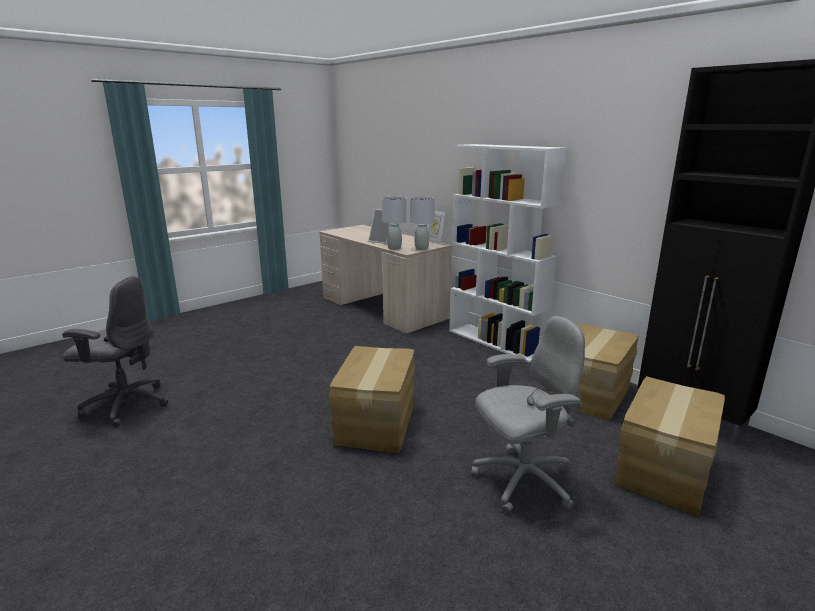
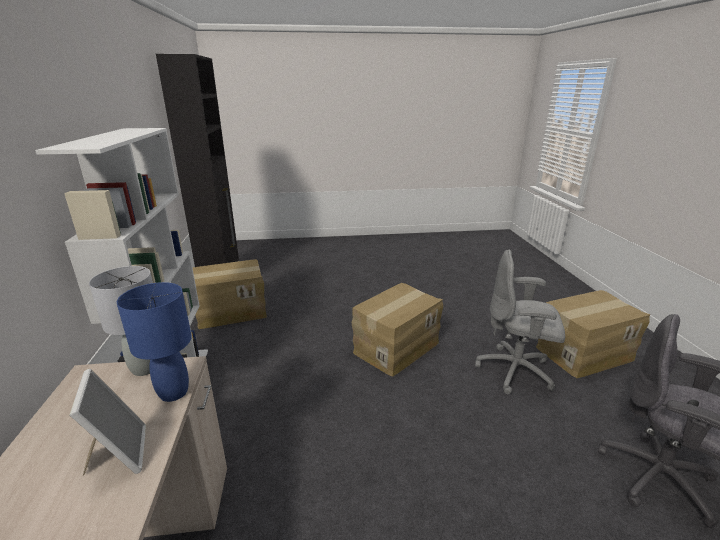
camera: 145 degrees left, 5 degrees up
grey table lamp [382,197,406,250] -> blue table lamp [117,282,192,402]
picture frame [427,210,446,245] -> none
grey office chair [471,316,585,513] -> grey office chair moved to [475,250,565,395]
cardboard box [613,376,725,516] -> cardboard box moved to [536,290,650,378]

